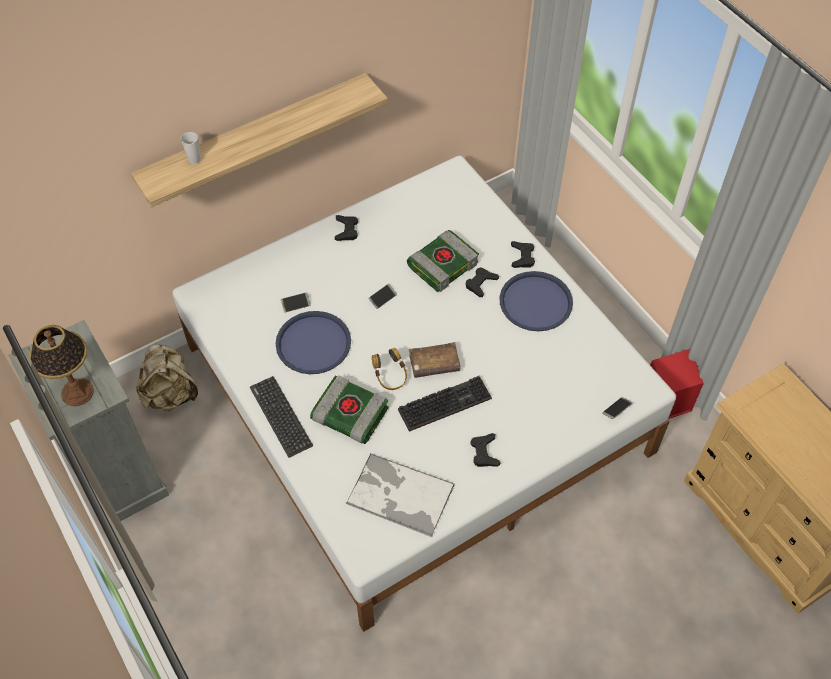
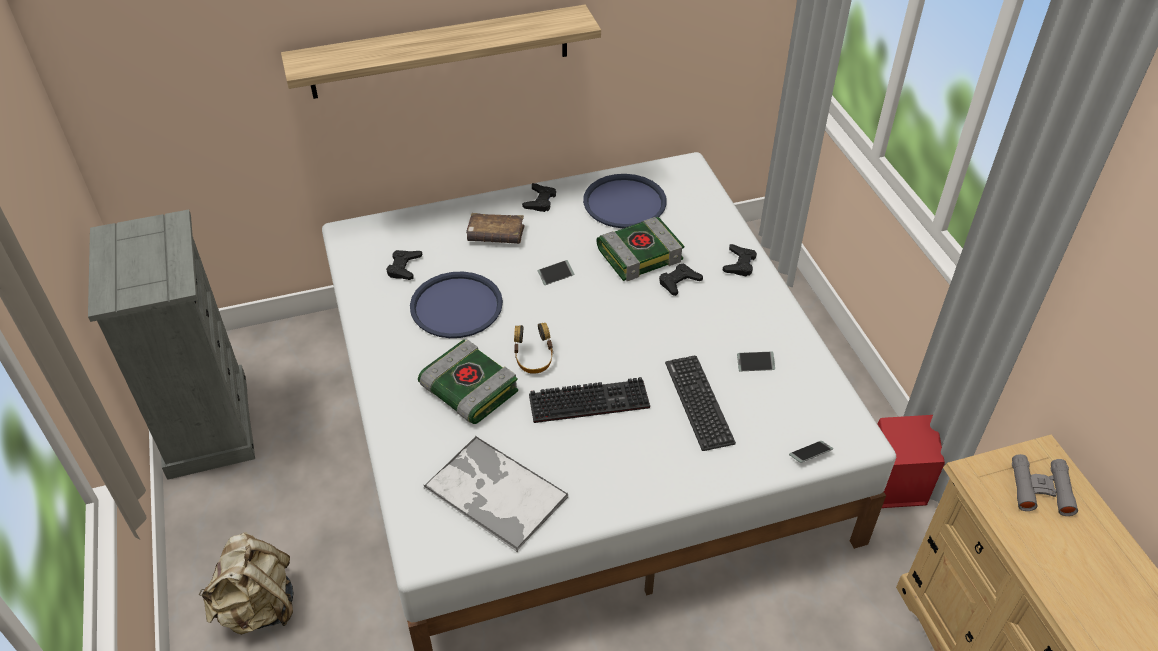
camera: 15 degrees right, 10 degrees down
table lamp [29,325,94,406] -> none
beige backpack [136,343,198,411] -> beige backpack moved to [199,532,294,635]
cup [181,132,201,164] -> none
keyboard [250,376,313,458] -> keyboard moved to [665,356,736,451]
phone [281,292,311,313] -> phone moved to [737,352,775,371]
brown book [409,342,460,378] -> brown book moved to [466,213,525,244]
black game controller [470,433,500,467] -> black game controller moved to [386,250,423,280]
blue tray [500,271,573,331] -> blue tray moved to [583,174,667,228]
none -> grey binoculars [1012,454,1078,516]

